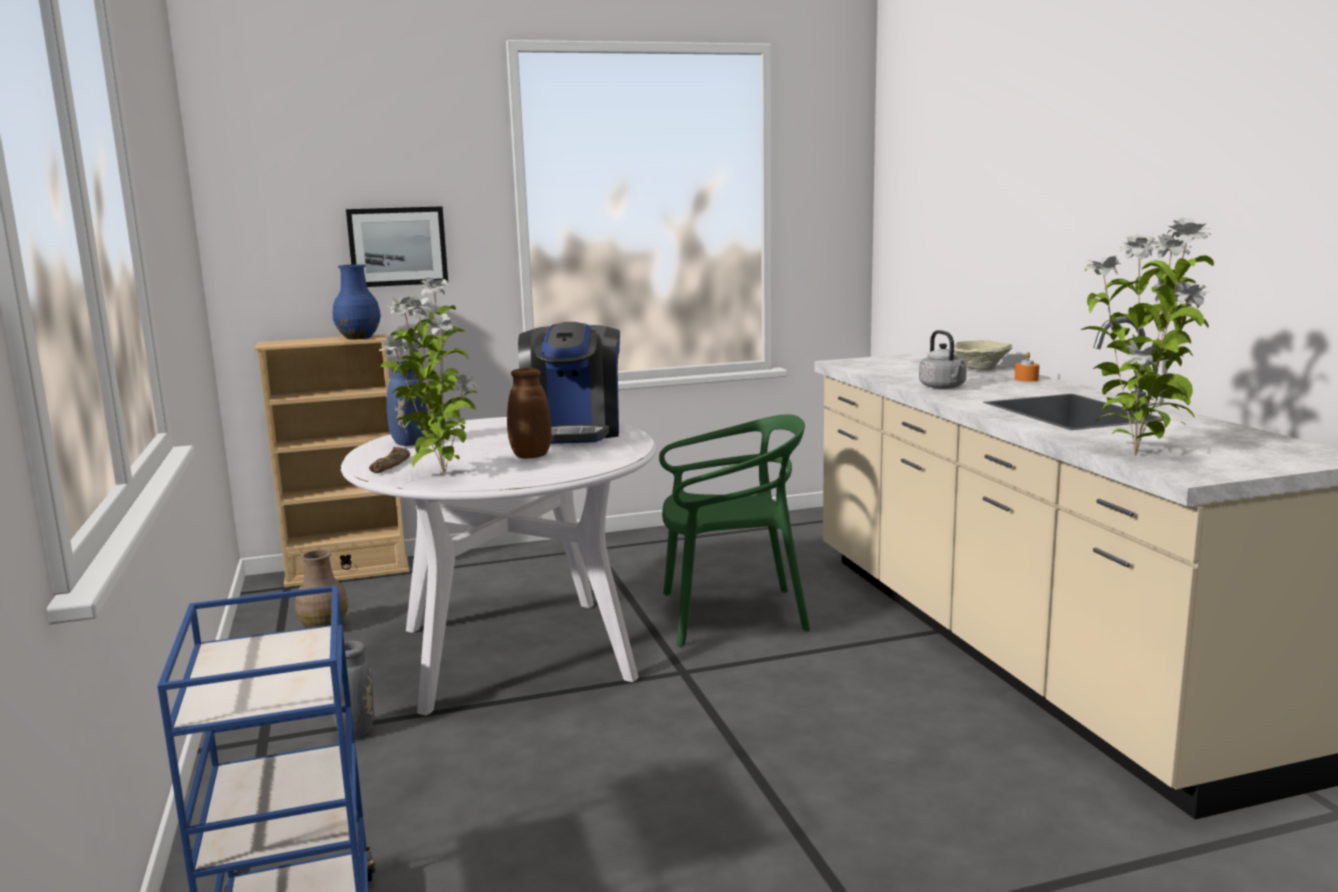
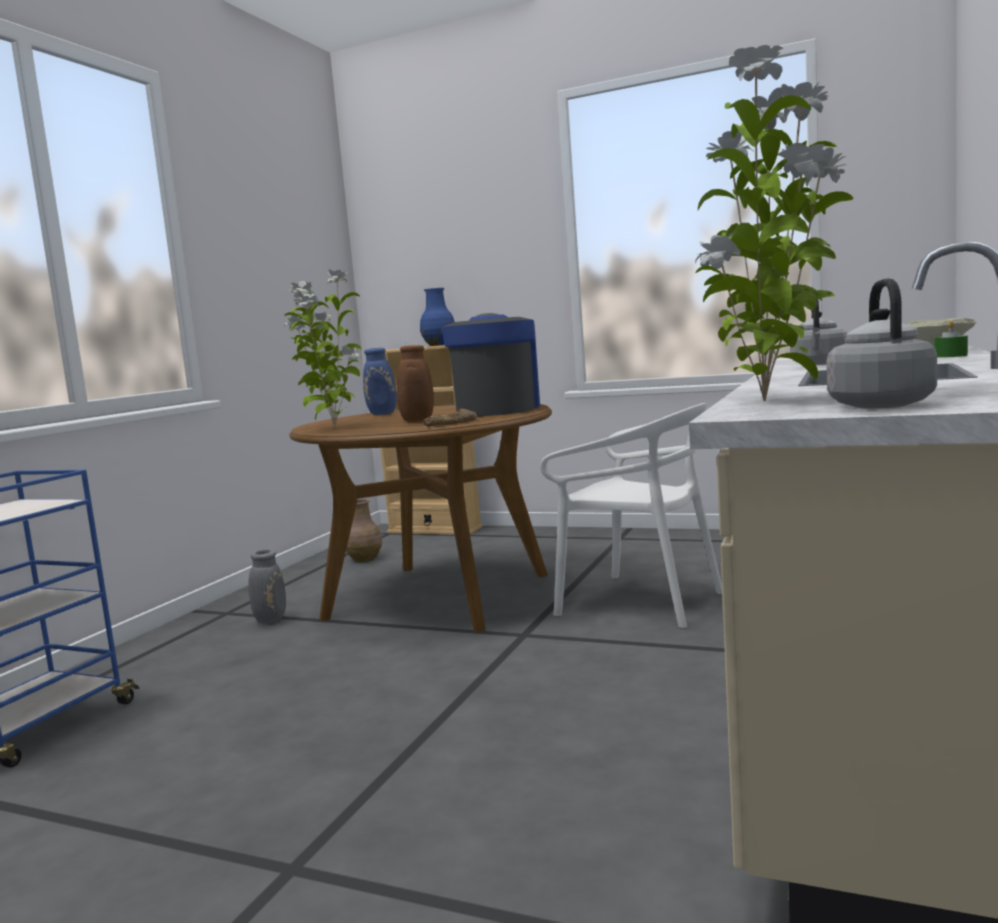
camera: 40 degrees right, 5 degrees down
white dining table [341,417,656,715] -> brown dining table [289,404,552,633]
picture [346,206,448,287] -> none
bread [369,447,410,473] -> bread moved to [423,408,477,427]
coffee machine [518,322,620,444] -> coffee machine turned 150 degrees clockwise [442,313,540,416]
green chair [659,414,810,646] -> white chair [540,403,722,628]
orange candle [1015,352,1040,382] -> green candle [934,321,968,358]
none -> grey kettle [826,278,937,409]

